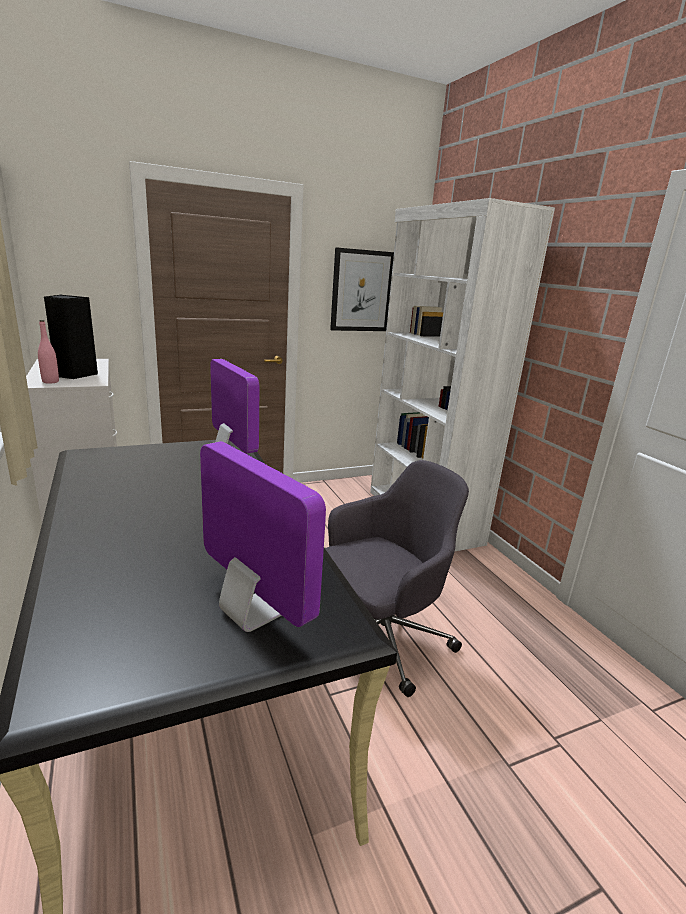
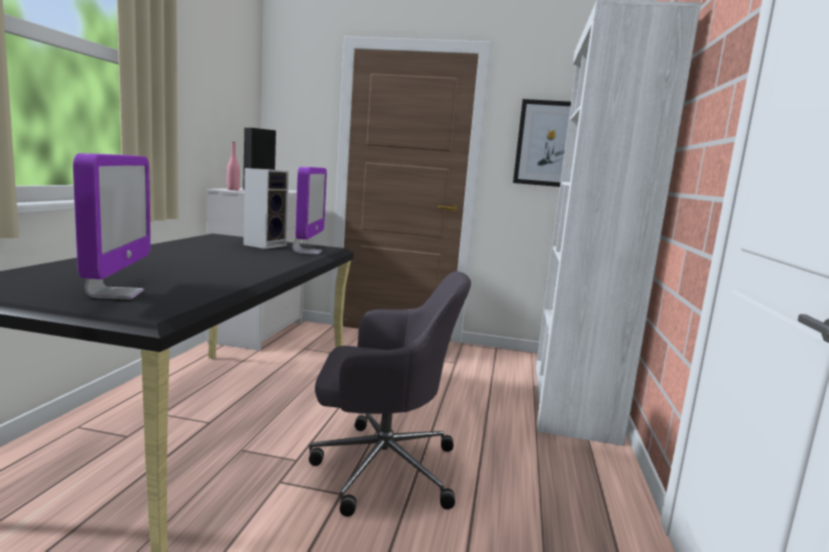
camera: 35 degrees right, 10 degrees down
none -> speaker [244,168,289,249]

